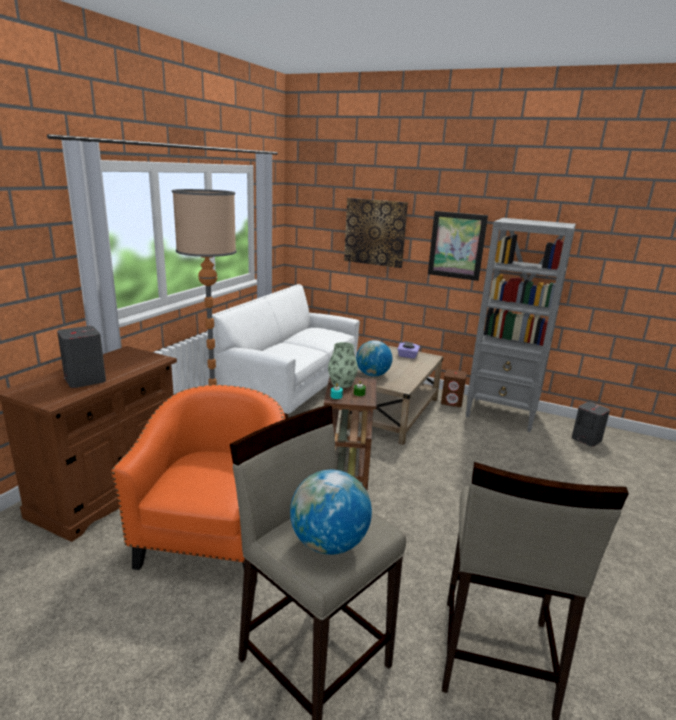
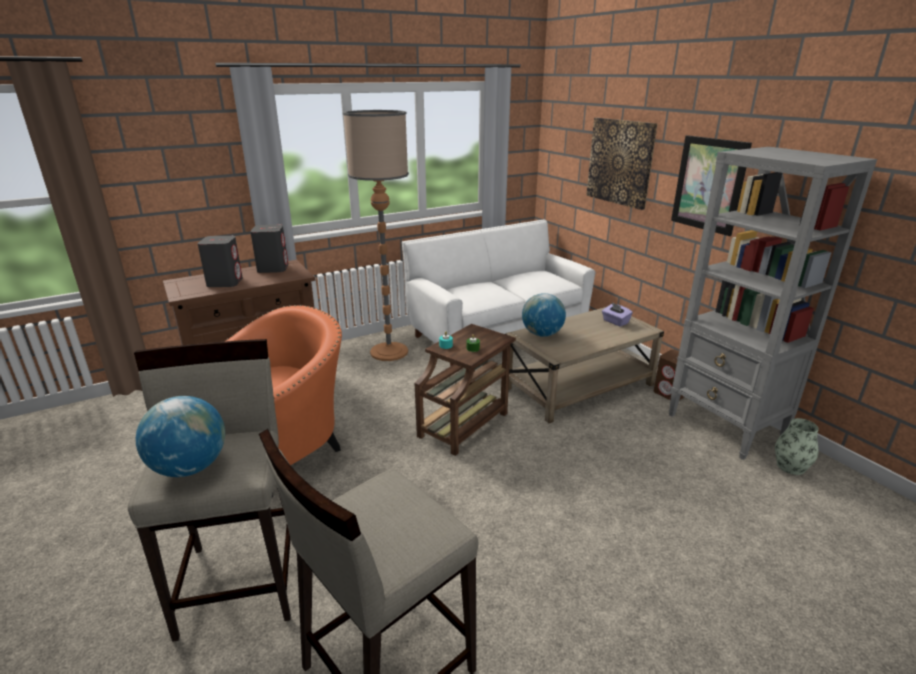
camera: 35 degrees right, 5 degrees up
vase [328,342,358,388] -> vase moved to [775,418,819,475]
grey speaker [572,402,610,446] -> grey speaker moved to [250,225,288,273]

